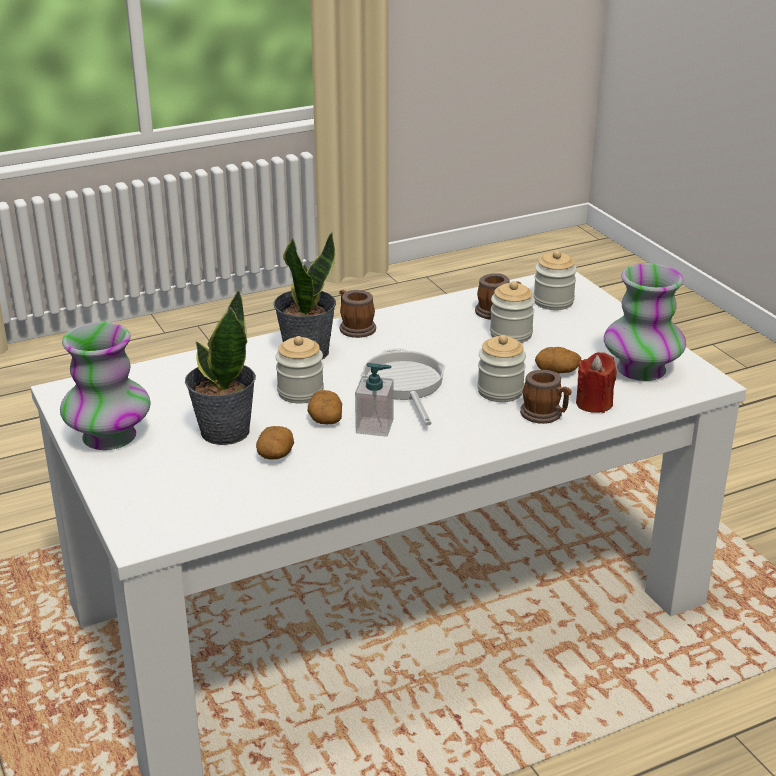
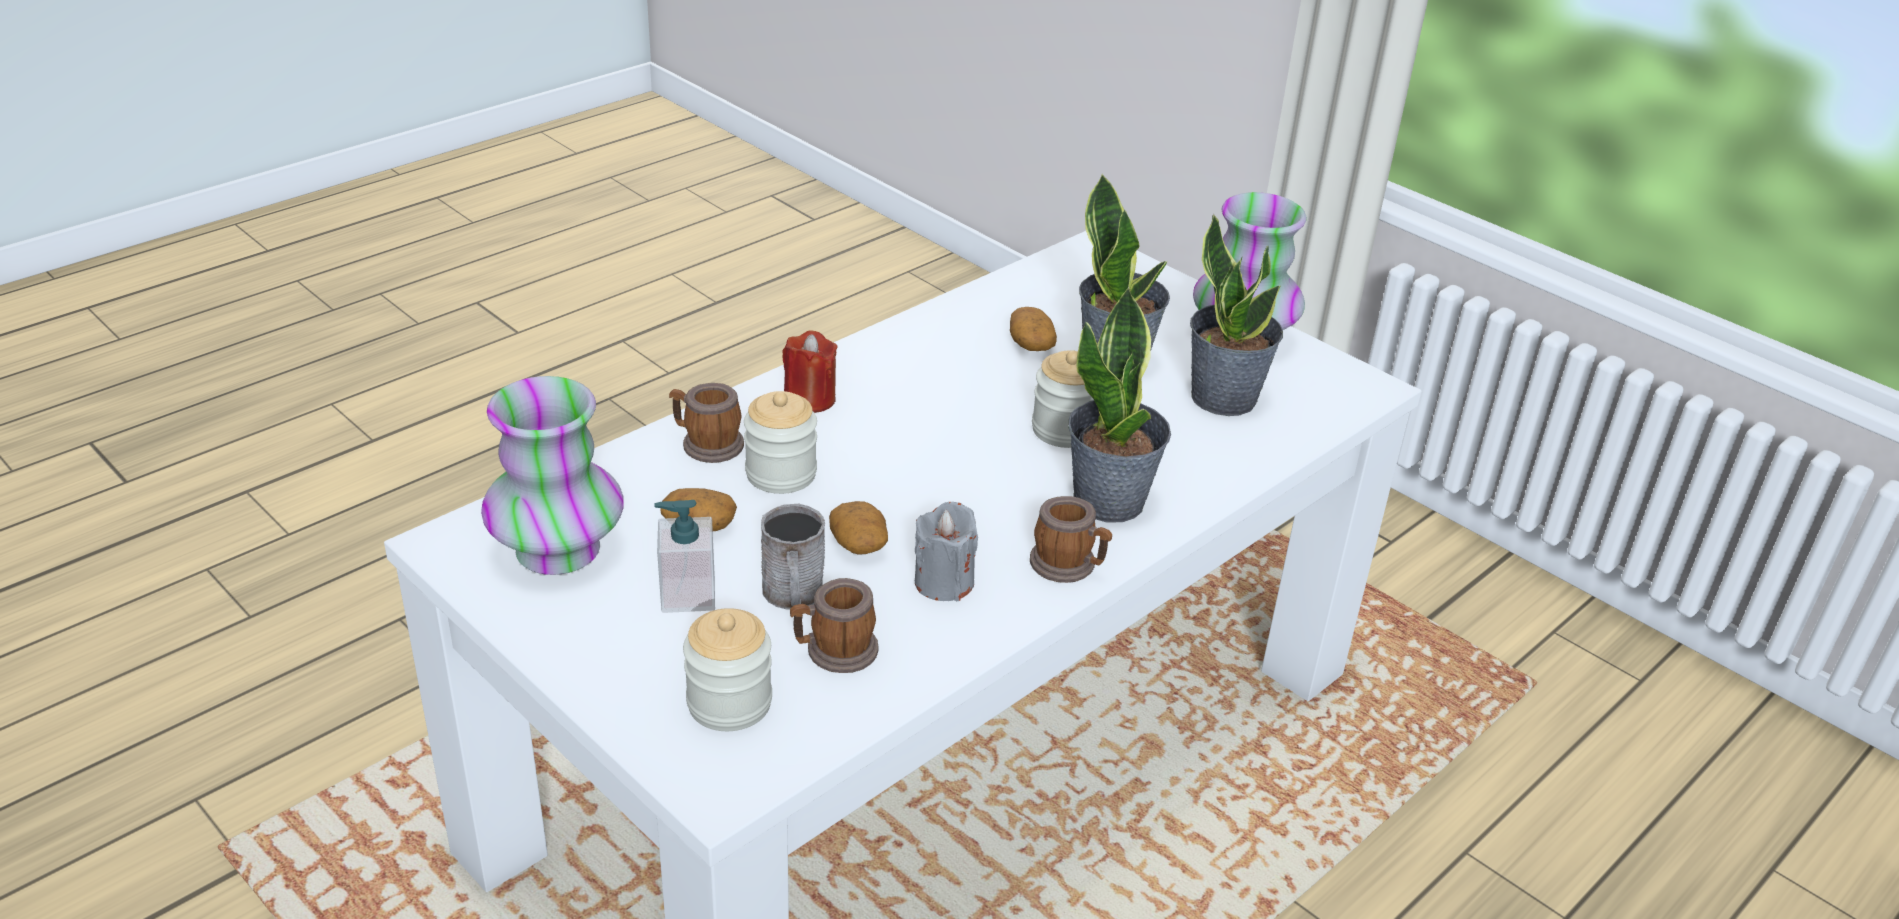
camera: 160 degrees right, 5 degrees up
potato [308,390,342,424] -> potato moved to [829,501,888,555]
soap dispenser [355,363,394,437] -> soap dispenser moved to [654,500,715,613]
frying pan [361,348,445,426] -> none
jar [490,281,535,343] -> grey mug [761,504,825,610]
red candle [576,352,617,413] -> red candle moved to [782,330,838,413]
none -> grey candle [915,502,978,601]
none -> potted plant [1190,214,1283,416]

